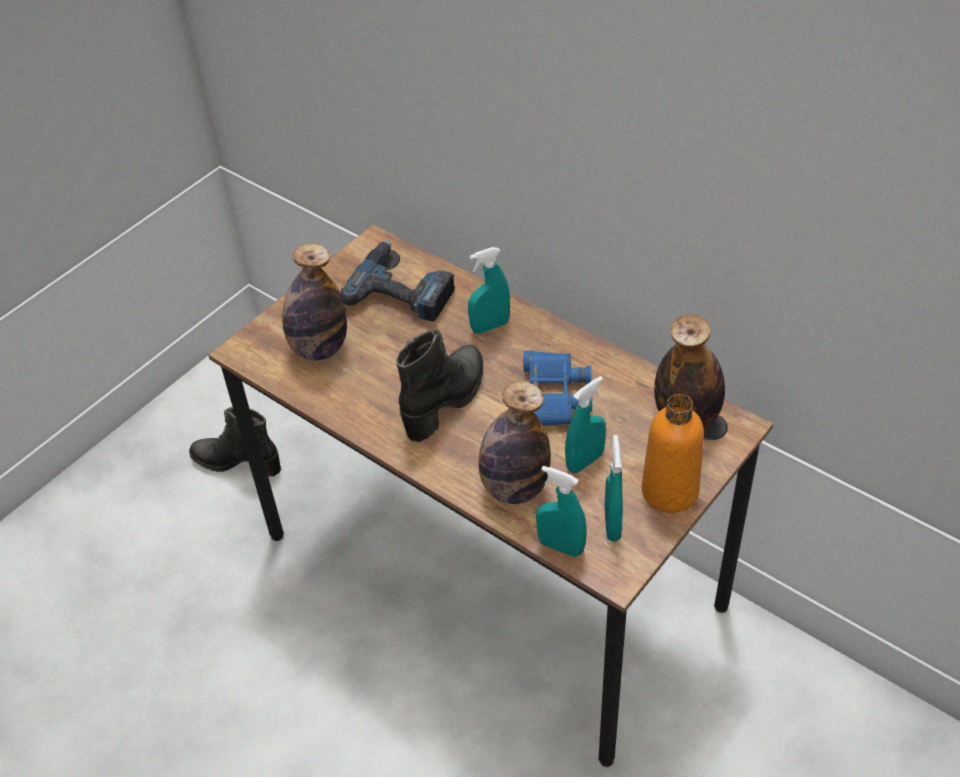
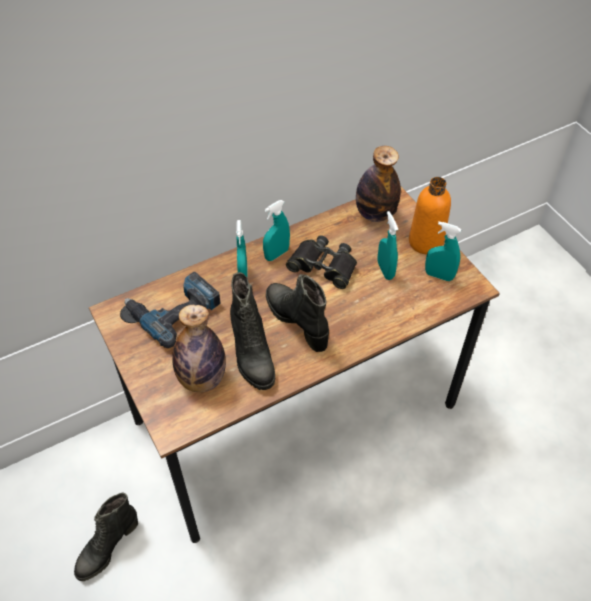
camera: 70 degrees left, 5 degrees up
bottle [478,381,551,504] -> none
blue binoculars [523,350,592,426] -> black binoculars [286,235,357,289]
turquoise spray bottle [536,466,587,557] -> turquoise spray bottle moved to [263,200,290,261]
none -> black boot [230,272,275,390]

